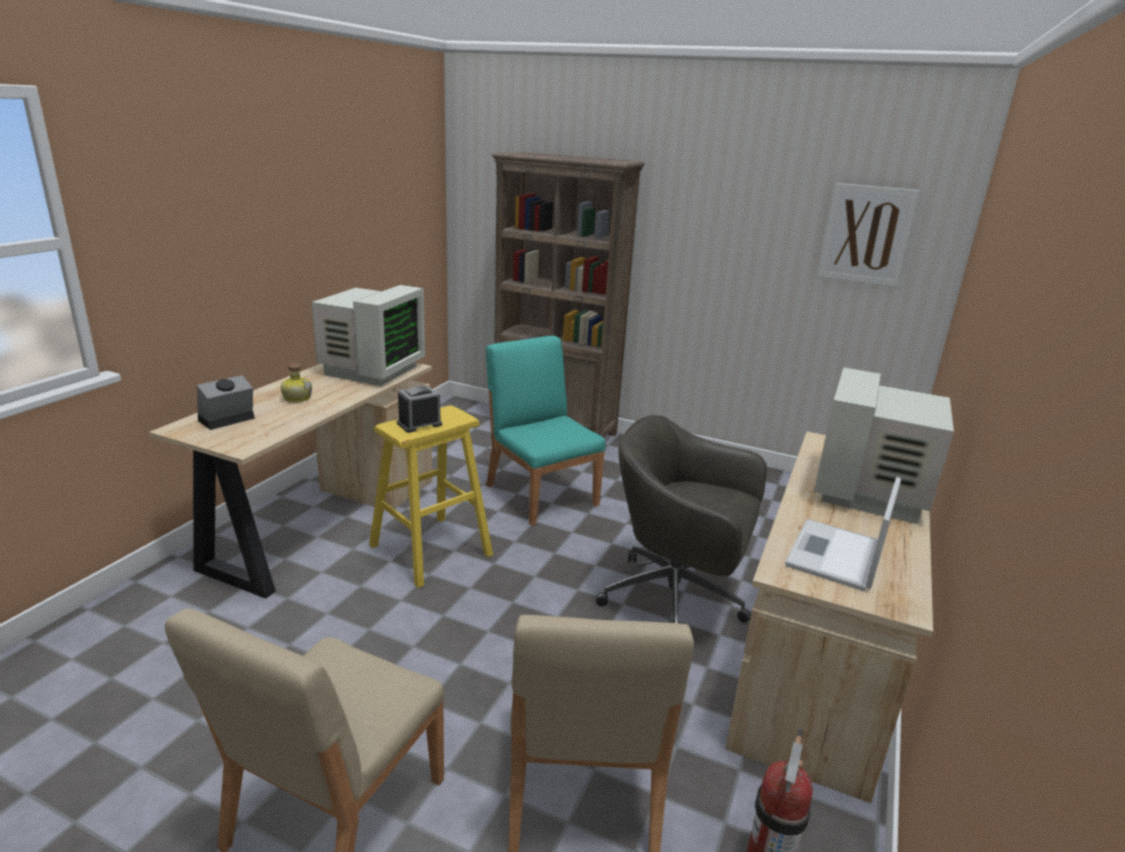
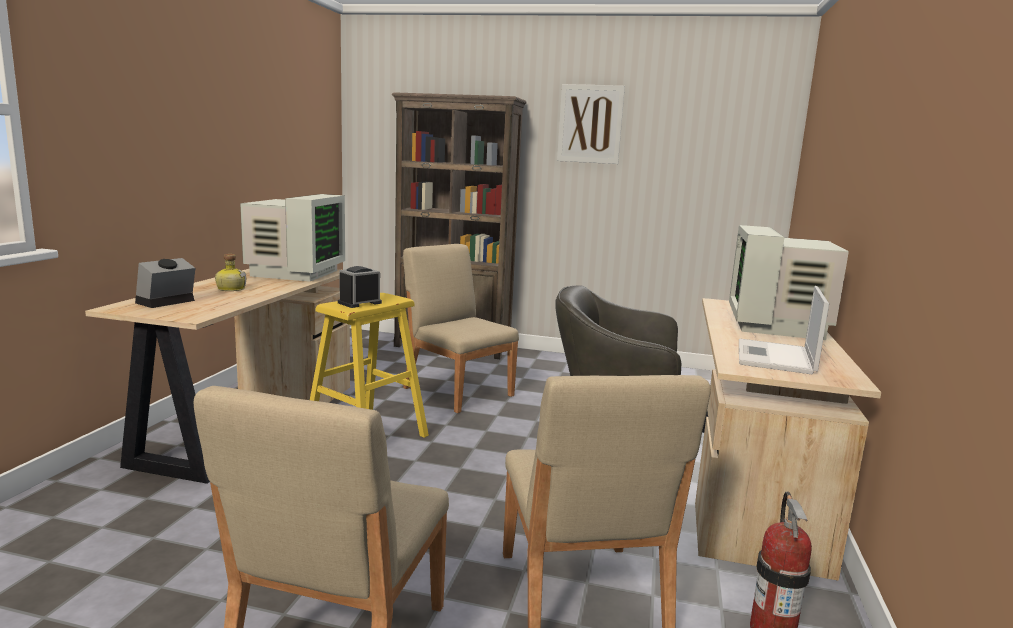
camera: 10 degrees left, 10 degrees down
turquoise chair [486,336,606,526] -> beige chair [403,244,519,413]
picture [818,183,920,287] -> picture moved to [557,84,625,164]

